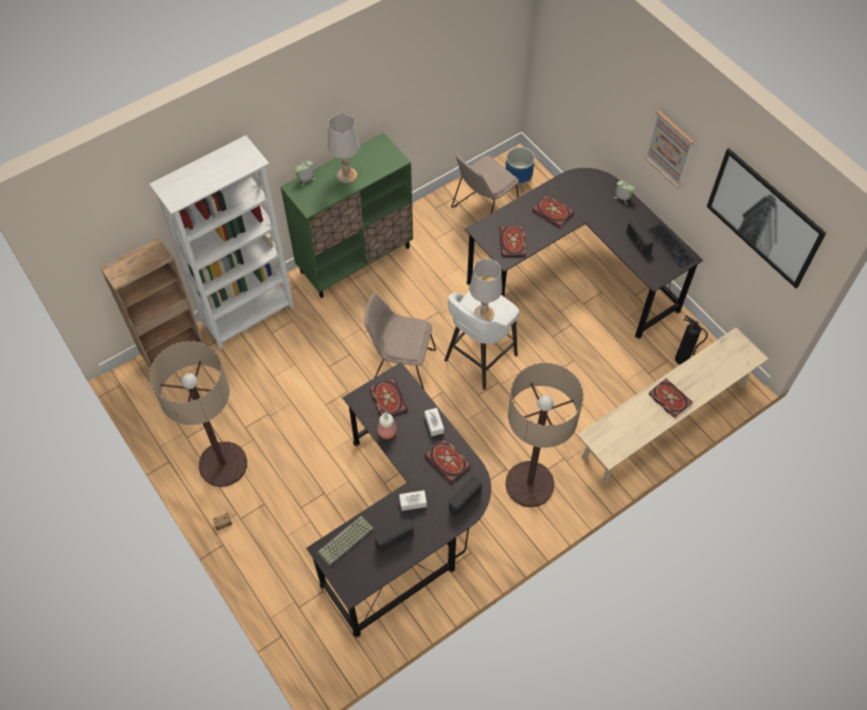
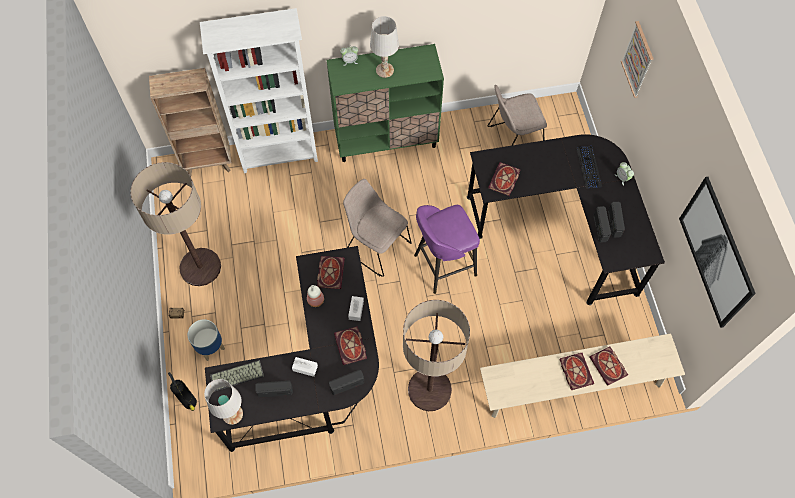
camera: 25 degrees right, 5 degrees up
white stool [444,291,519,390] -> purple stool [414,205,480,294]
white table lamp [470,259,502,321] -> white table lamp moved to [204,379,243,425]
planter [506,147,535,194] -> planter moved to [188,319,225,361]
book [532,195,573,227] -> book moved to [590,346,628,386]
picture [645,111,694,189] -> picture moved to [621,21,654,98]
keyboard [647,223,694,266] -> keyboard moved to [576,146,602,189]
fire extinguisher [675,315,708,365] -> fire extinguisher moved to [168,372,197,411]
none -> radio [593,206,611,243]

